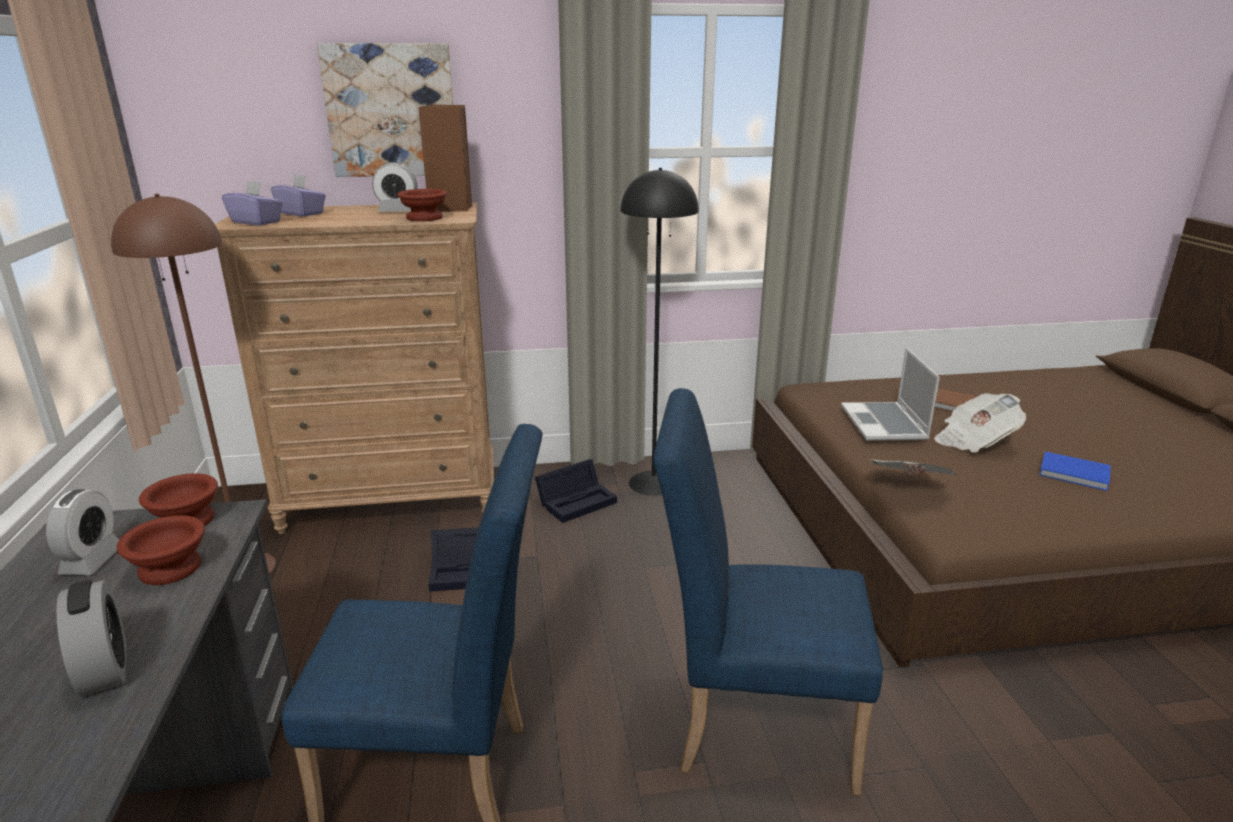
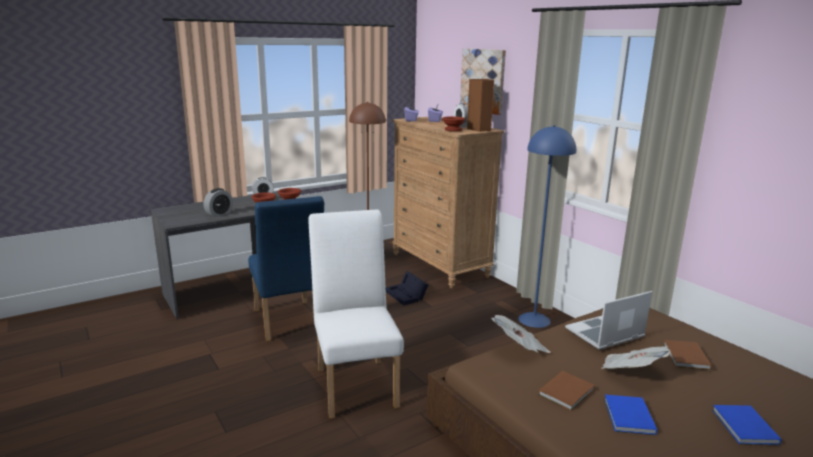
camera: 65 degrees right, 5 degrees down
black storage box [535,459,617,523] -> none
black floor lamp [621,168,699,496] -> blue floor lamp [518,125,576,328]
blue chair [653,388,883,796] -> white chair [308,209,404,419]
none -> brown book [538,371,595,411]
none -> blue book [712,405,782,445]

